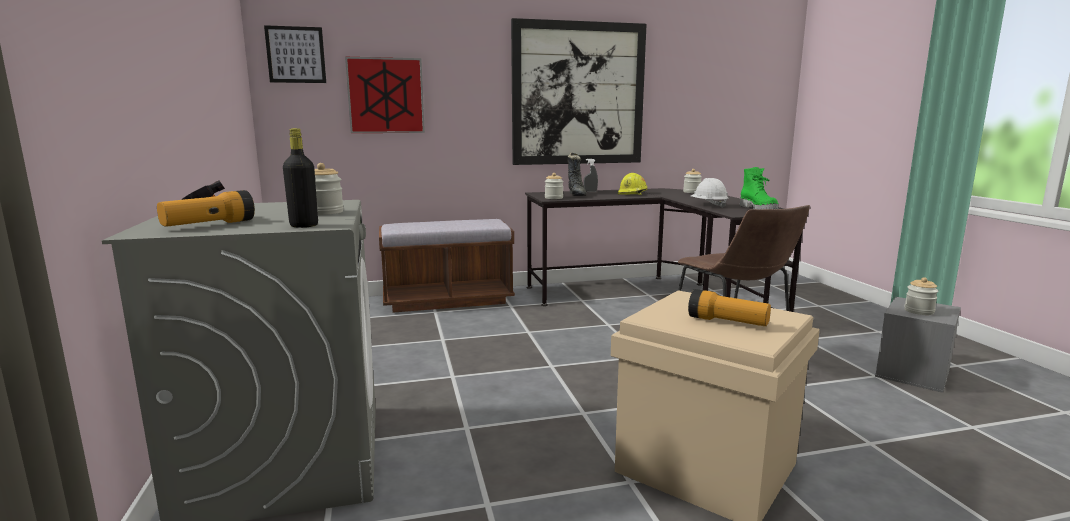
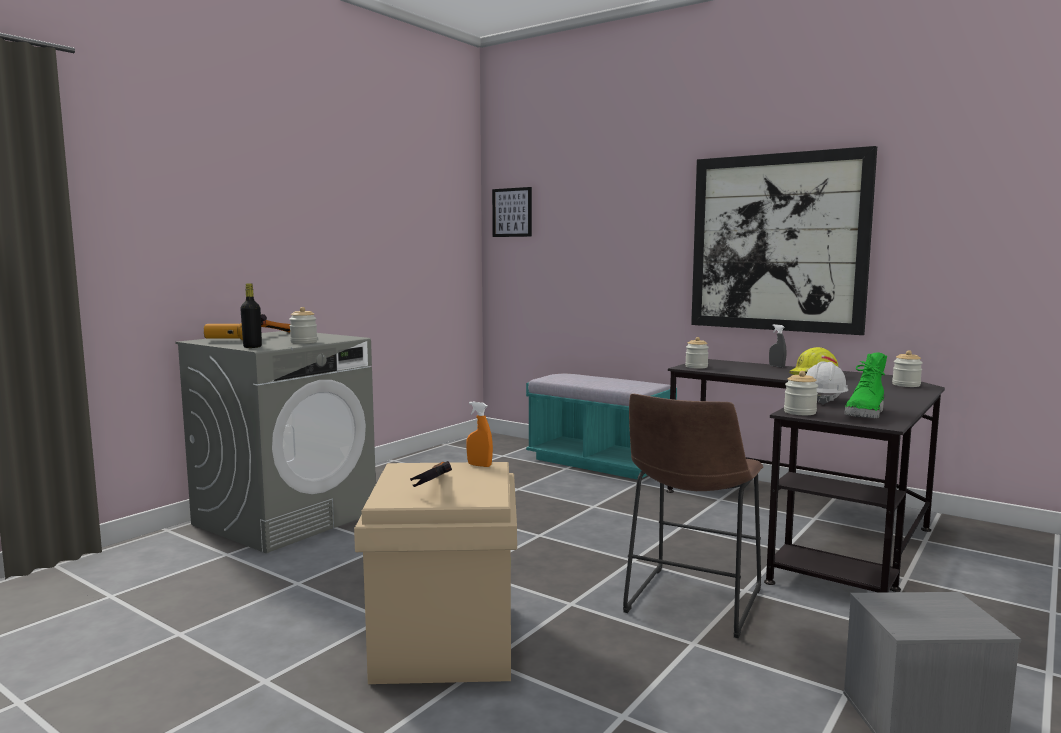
camera: 50 degrees right, 5 degrees down
picture [345,57,425,133] -> none
brown bench [379,219,515,313] -> turquoise bench [526,373,677,479]
black boot [567,153,587,196] -> none
flashlight [688,289,771,326] -> hammer [410,461,452,487]
jar [904,277,938,315] -> jar moved to [784,371,818,415]
none -> orange spray bottle [466,402,493,467]

